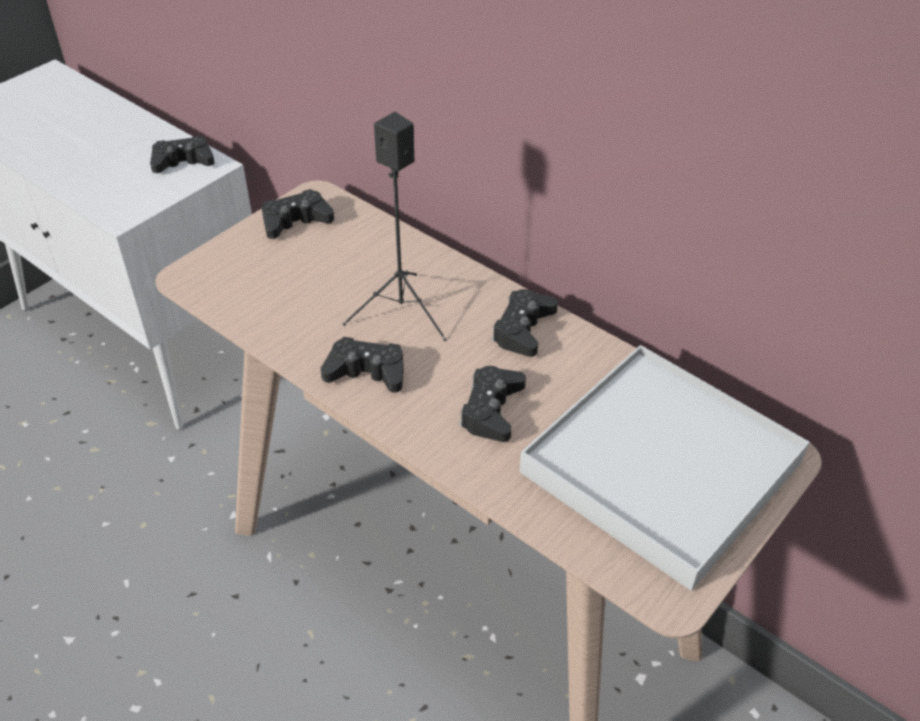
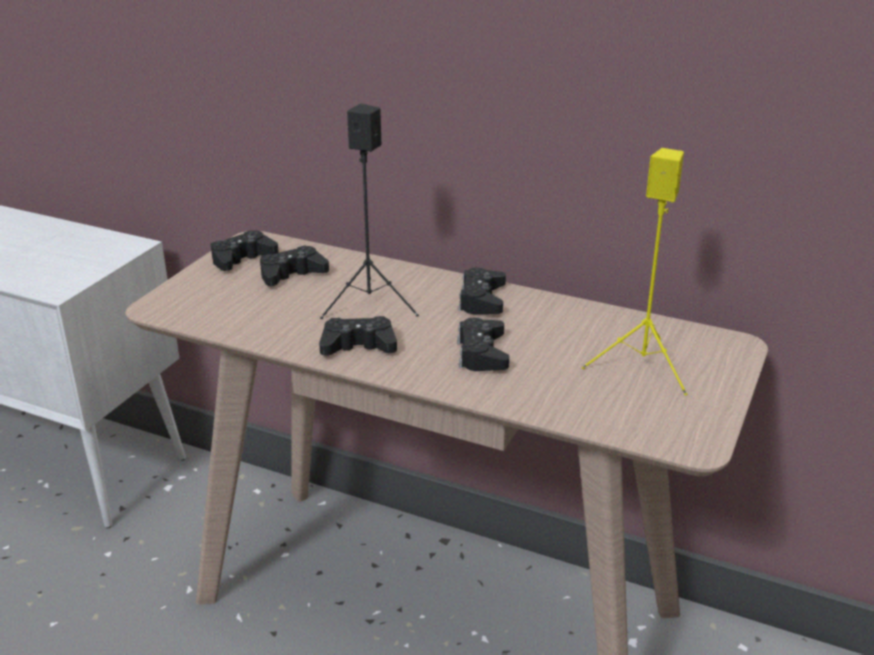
camera: 15 degrees left, 15 degrees down
black game controller [150,135,215,173] -> black game controller moved to [260,246,329,286]
white tray [520,345,809,591] -> yellow speaker [582,148,688,395]

